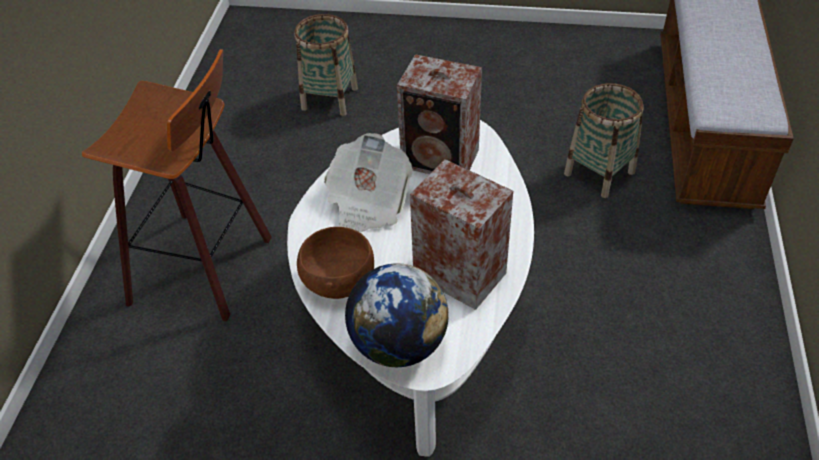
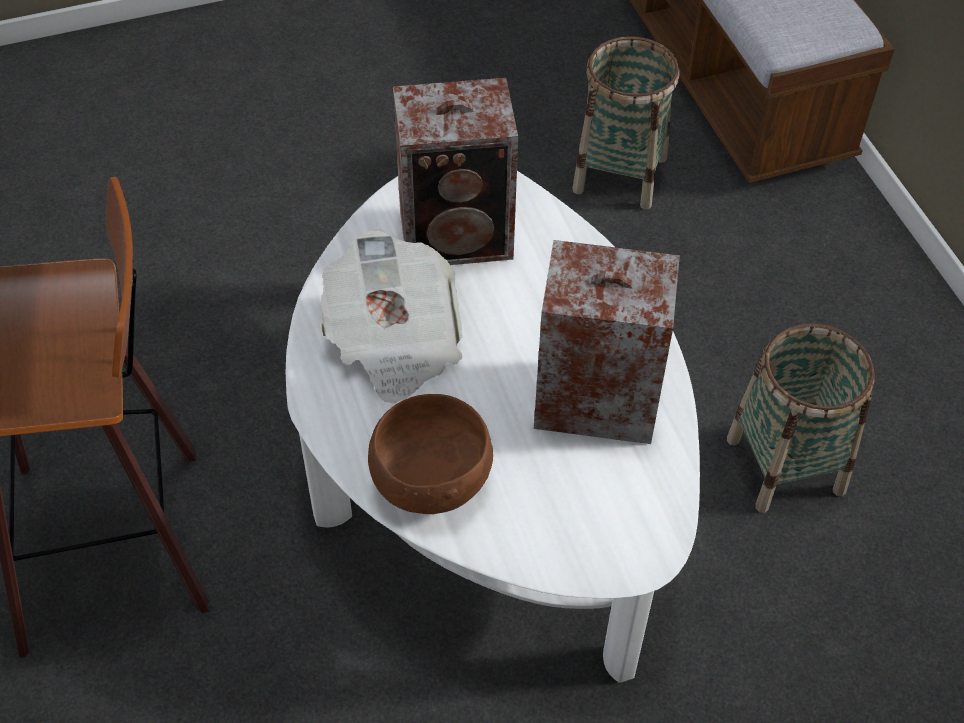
camera: 30 degrees left, 5 degrees up
basket [294,14,358,116] -> basket moved to [727,324,874,513]
globe [345,263,449,367] -> none

